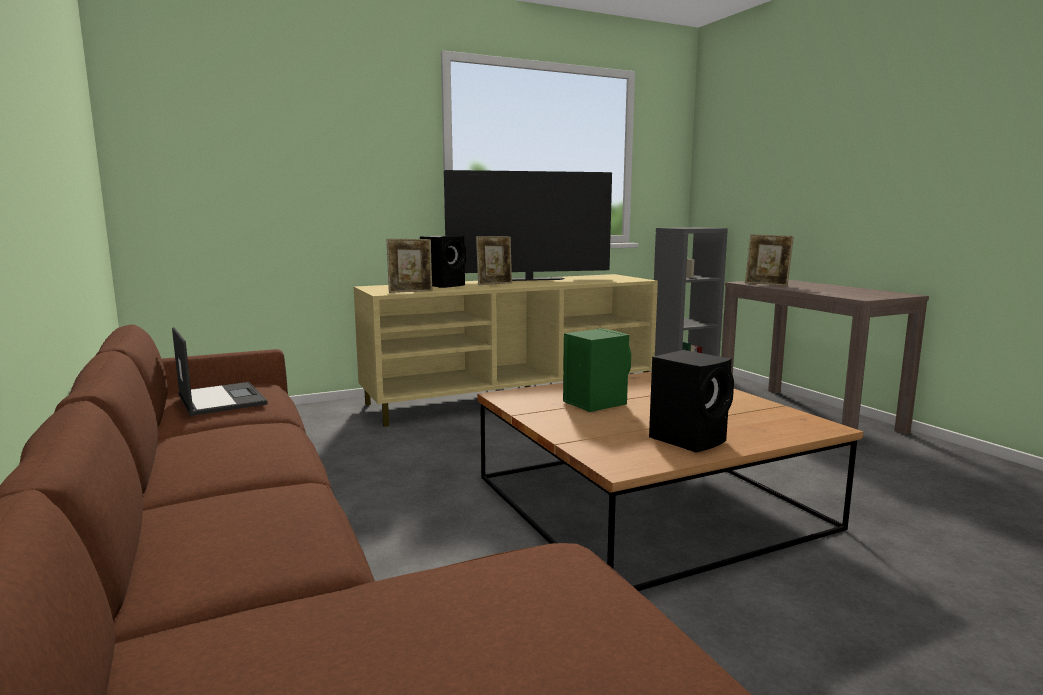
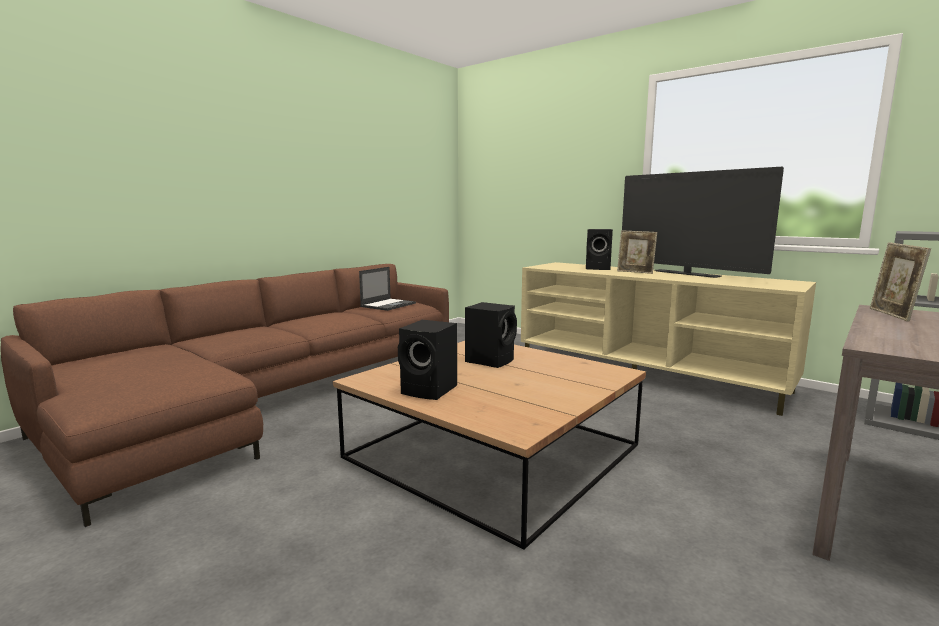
camera: 65 degrees right, 0 degrees up
picture frame [387,239,433,293] -> none
green speaker [563,328,631,412] -> black speaker [465,302,517,368]

